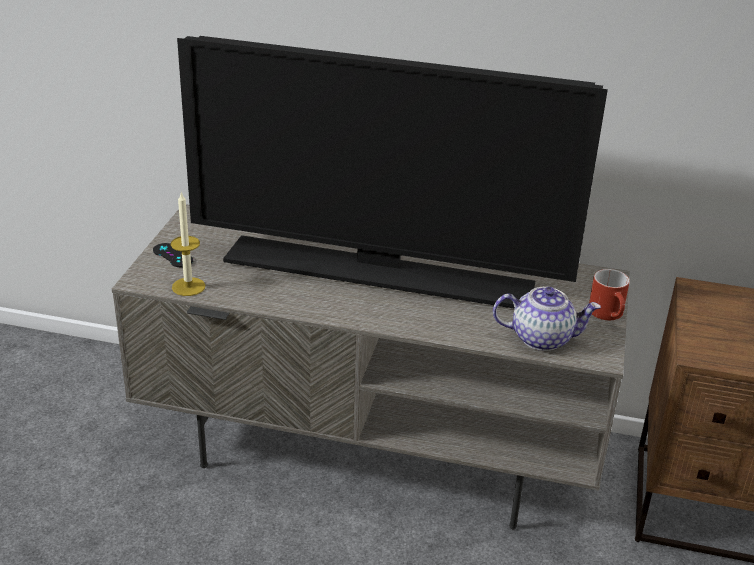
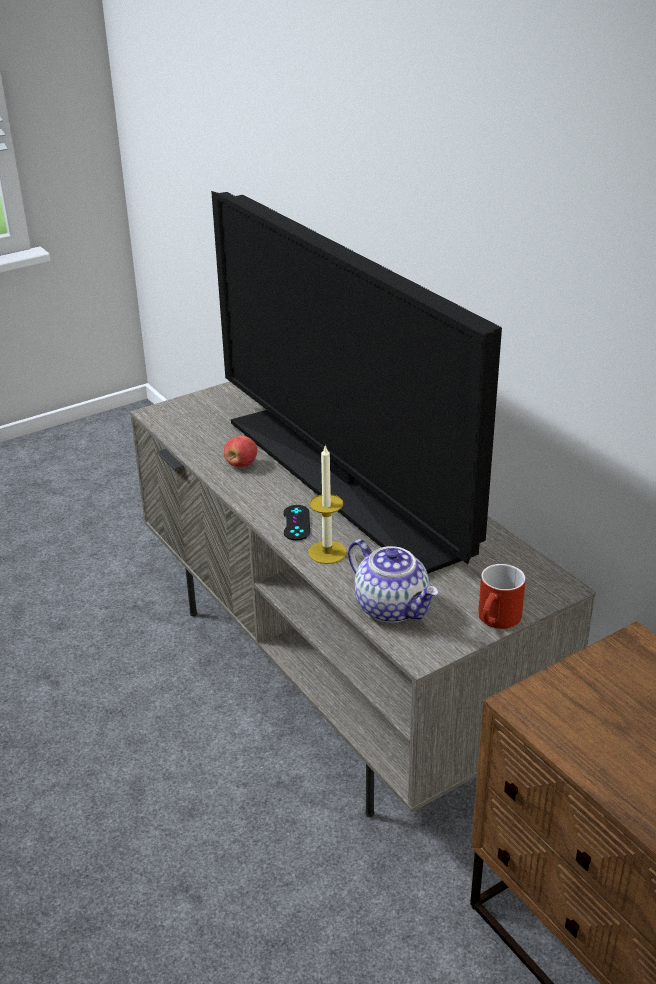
camera: 45 degrees right, 0 degrees up
black game controller [153,243,193,267] -> black game controller moved to [283,505,310,541]
candle [171,193,205,296] -> candle moved to [308,445,347,564]
none -> apple [224,436,257,468]

